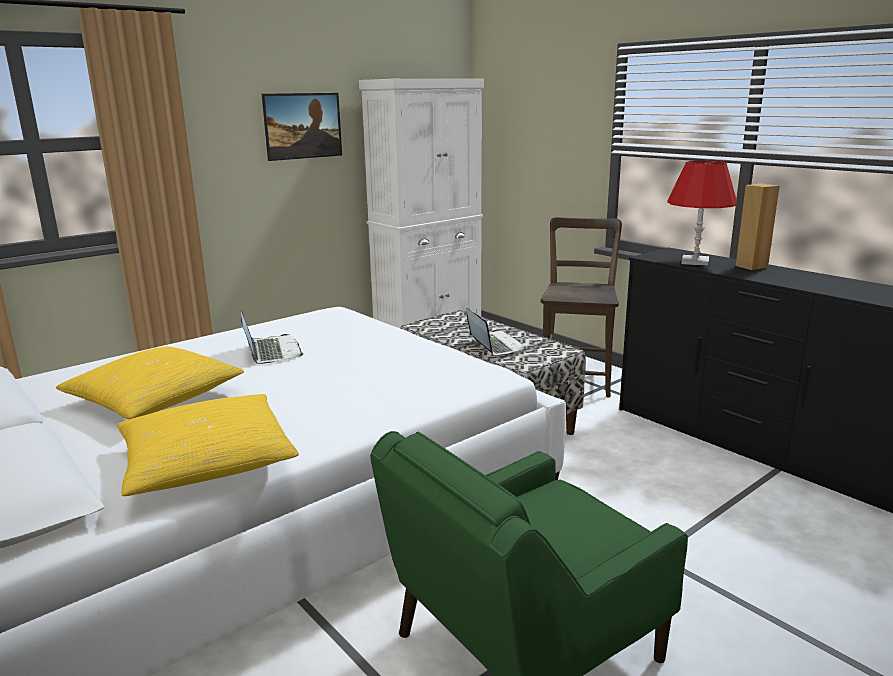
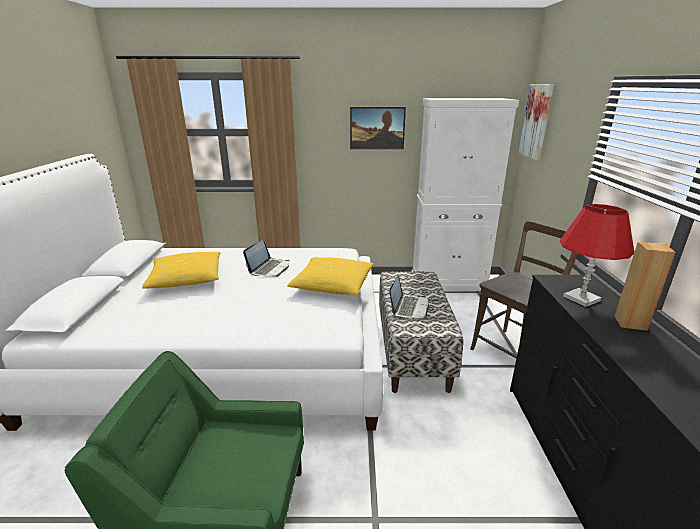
camera: 40 degrees right, 5 degrees up
yellow pillow [117,394,299,496] -> yellow pillow moved to [287,257,374,295]
none -> picture [518,84,554,160]

